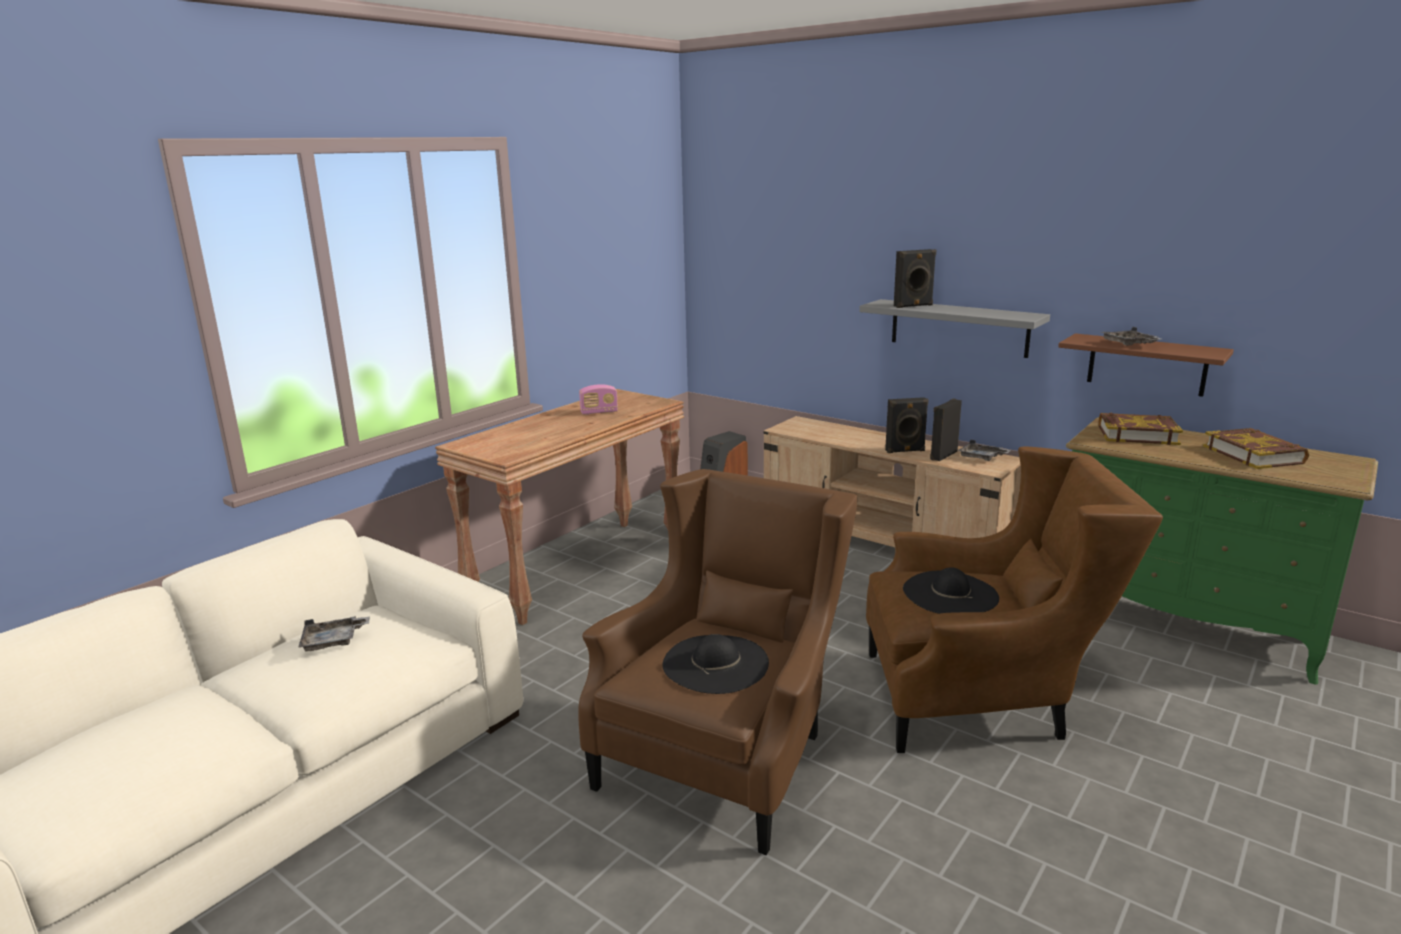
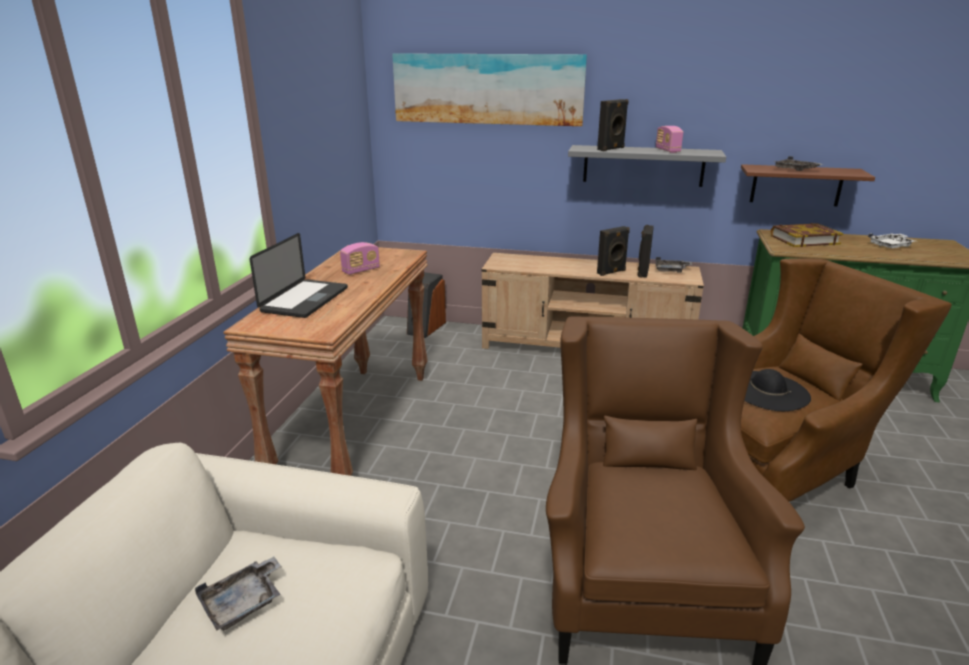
camera: 25 degrees left, 5 degrees up
black hat [662,634,769,694] -> none
book [1203,428,1309,469] -> white tray [868,233,915,248]
none -> laptop [250,233,348,318]
none -> picture [392,53,587,126]
none -> radio [656,126,683,153]

